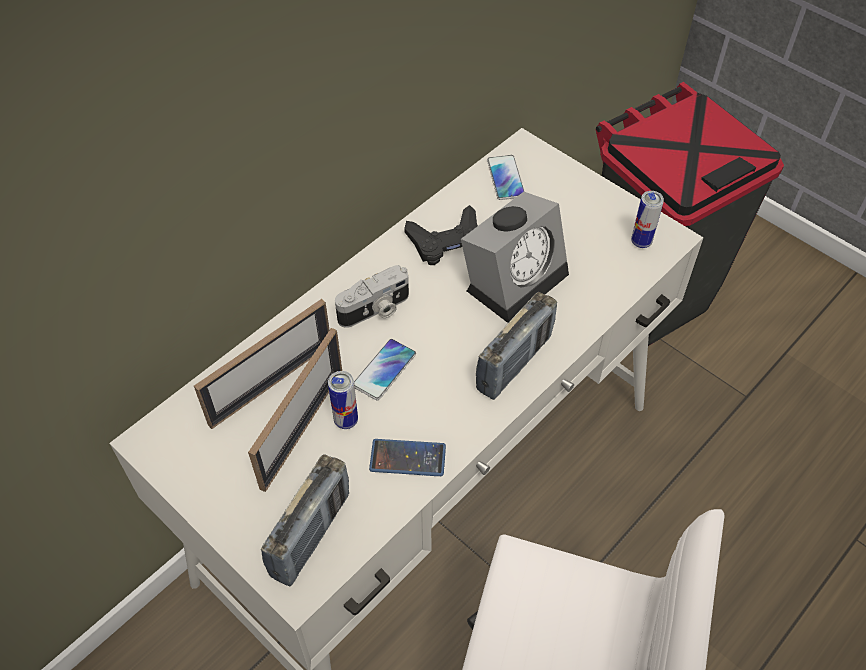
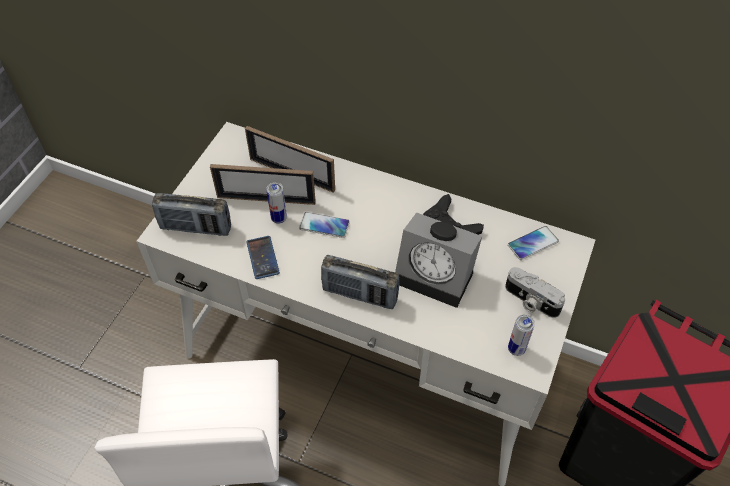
camera: 70 degrees right, 0 degrees up
camera [335,265,409,328] -> camera moved to [505,267,565,318]

